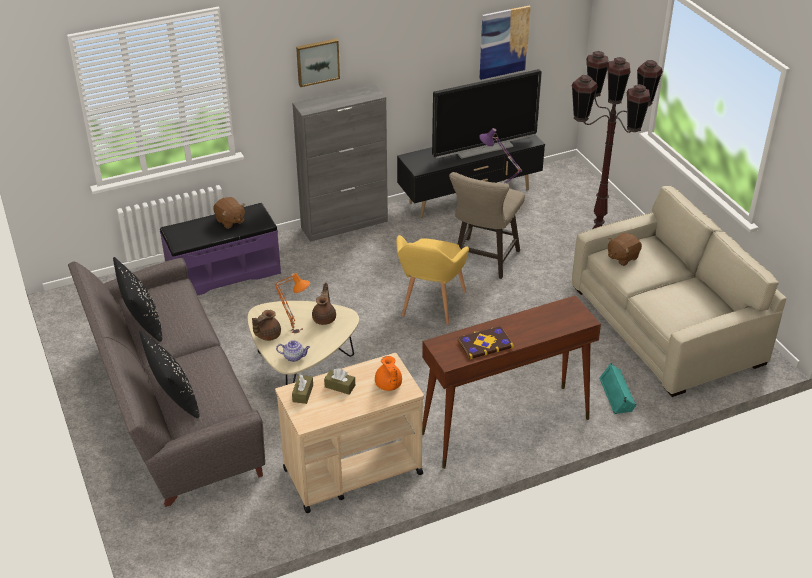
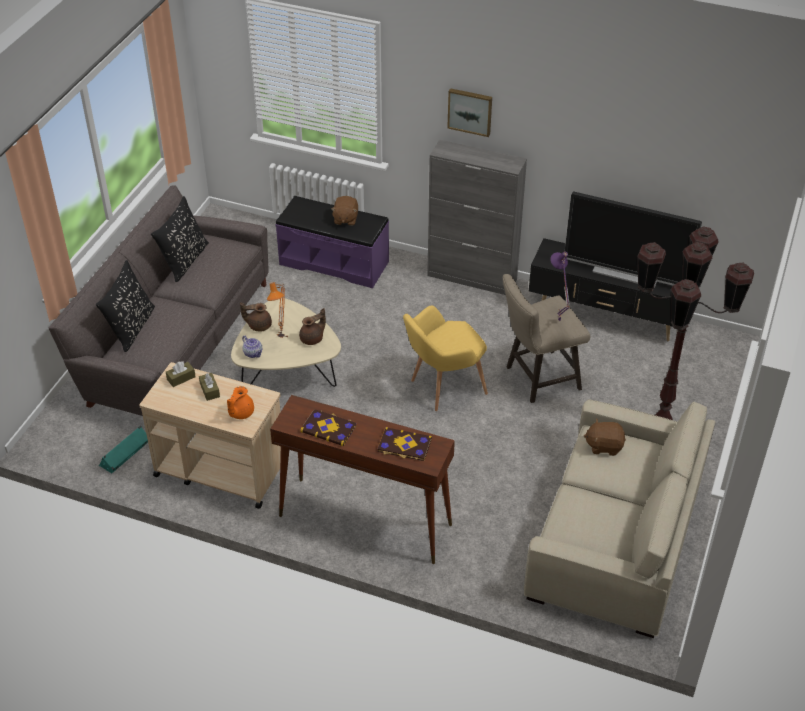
camera: 45 degrees right, 5 degrees up
picture [479,6,531,80] -> none
turquoise speaker [599,363,637,414] -> turquoise speaker moved to [99,425,148,473]
none -> book [377,427,432,461]

